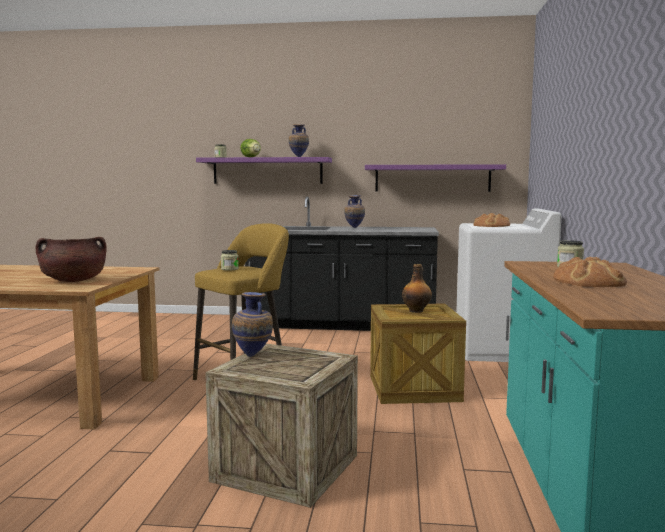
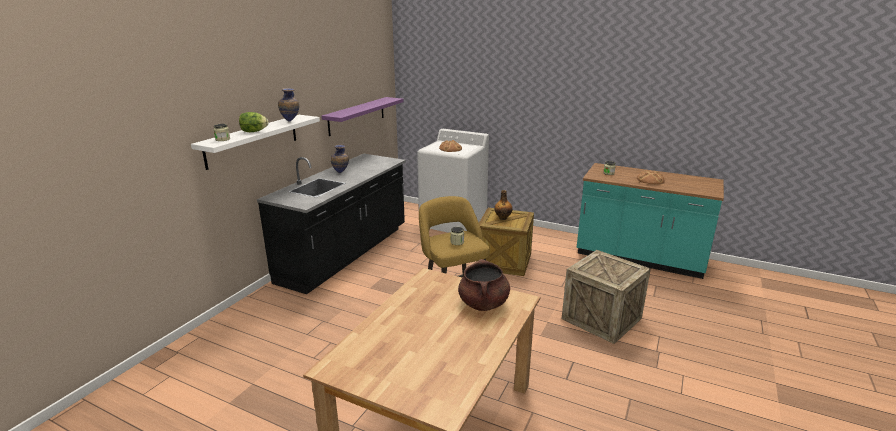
camera: 70 degrees left, 15 degrees up
purple shelf [196,157,332,184] -> white shelf [191,115,320,170]
vase [232,292,273,357] -> none

